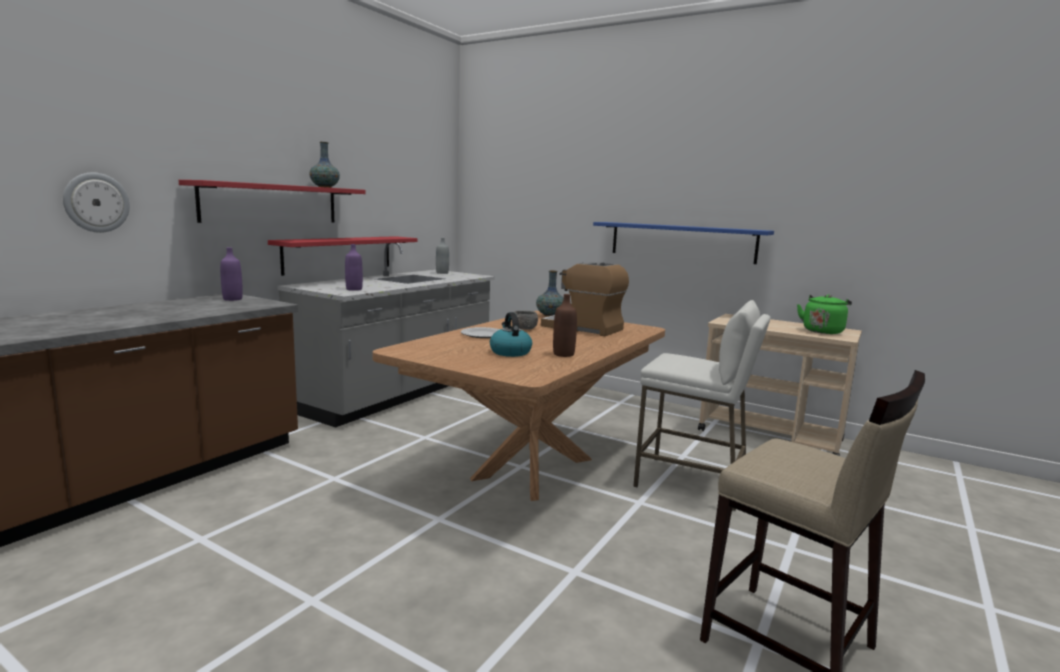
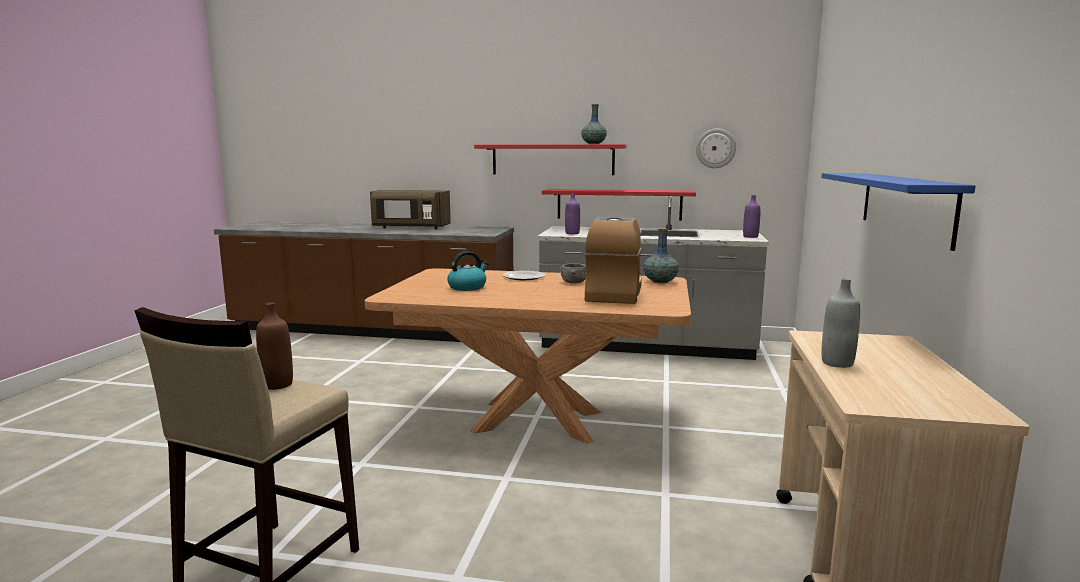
camera: 70 degrees right, 0 degrees up
wall clock [63,172,130,233] -> wall clock moved to [696,128,736,168]
purple bottle [220,248,243,301] -> purple bottle moved to [743,195,760,238]
grey bottle [436,238,449,274] -> grey bottle moved to [821,278,860,368]
brown bottle [553,294,577,357] -> brown bottle moved to [256,302,293,390]
white stool [633,300,771,511] -> none
green kettle [797,294,852,334] -> none
none -> brown microwave [370,190,451,229]

